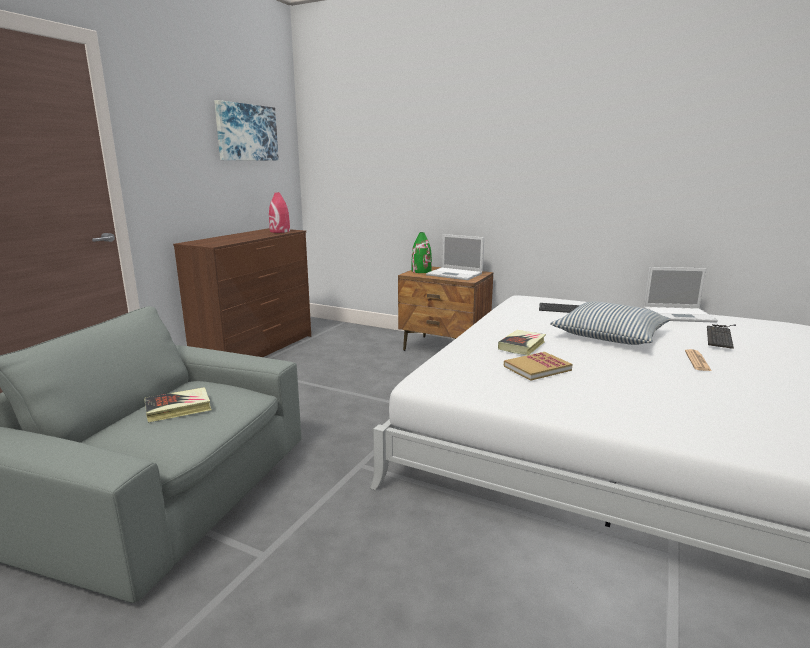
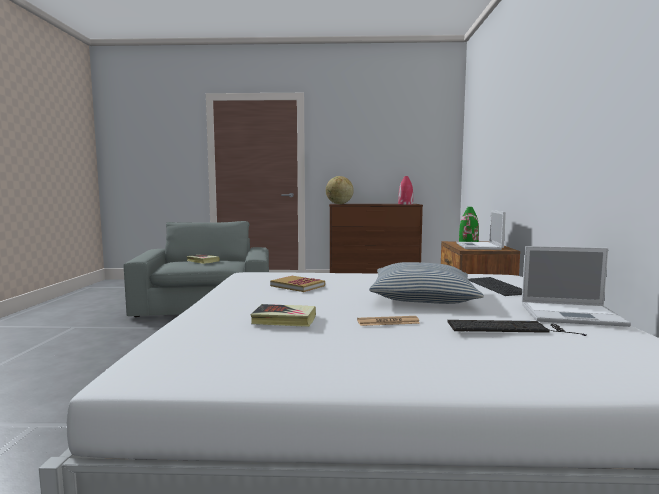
camera: 65 degrees right, 10 degrees down
picture [214,100,279,160] -> none
book [498,330,546,355] -> book moved to [250,304,316,327]
laptop [644,267,718,323] -> laptop turned 60 degrees counterclockwise [522,246,631,327]
none -> globe [326,176,354,204]

